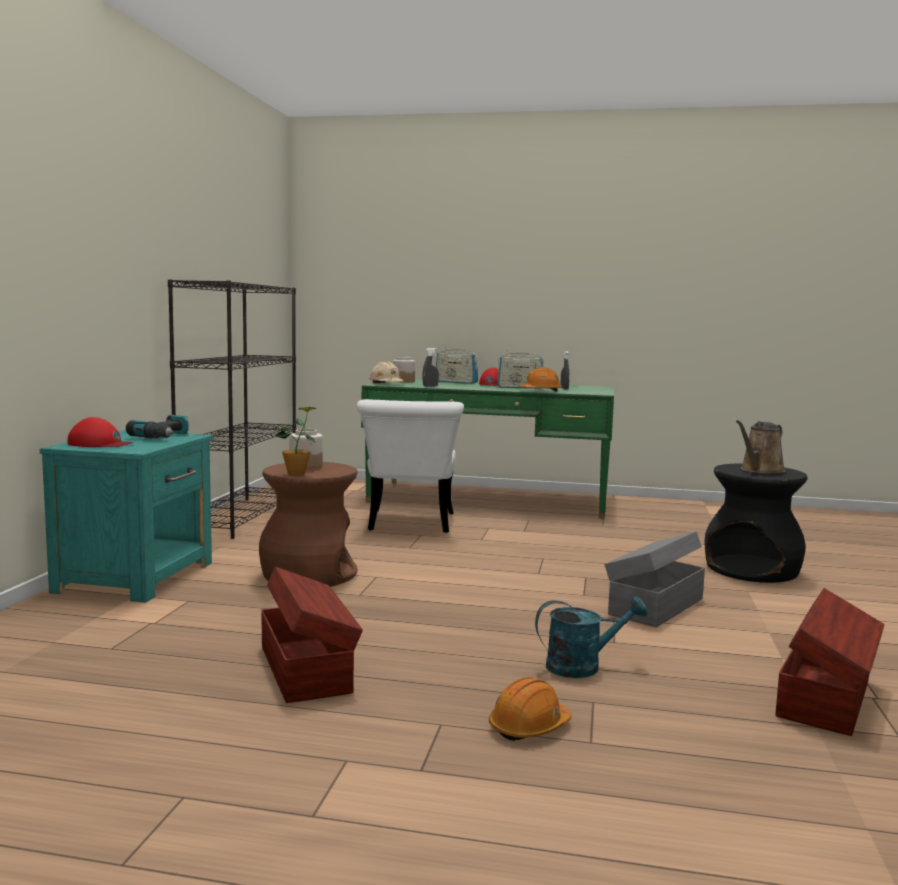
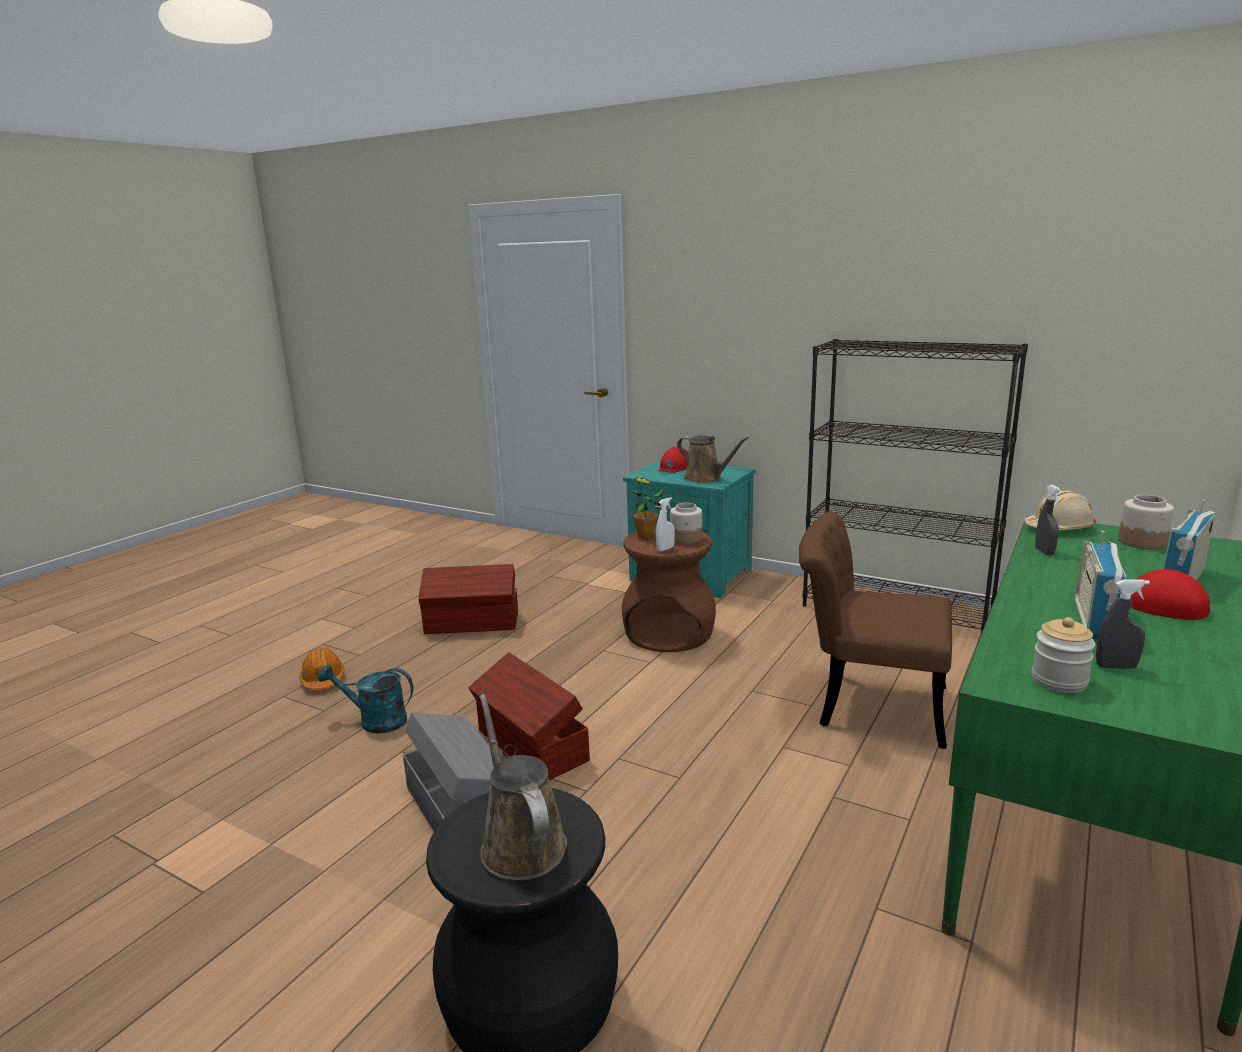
camera: 110 degrees right, 10 degrees up
power drill [126,415,189,438] -> brown watering can [677,435,749,483]
white chair [357,399,464,533] -> brown chair [799,512,952,749]
orange hard hat [519,367,562,392] -> none
turquoise watering can [535,596,648,678] -> turquoise watering can turned 90 degrees clockwise [318,664,413,734]
brown storage box [775,588,884,736] -> brown storage box moved to [468,652,590,780]
none -> white spray bottle [656,497,675,552]
none -> jar [1031,617,1095,693]

